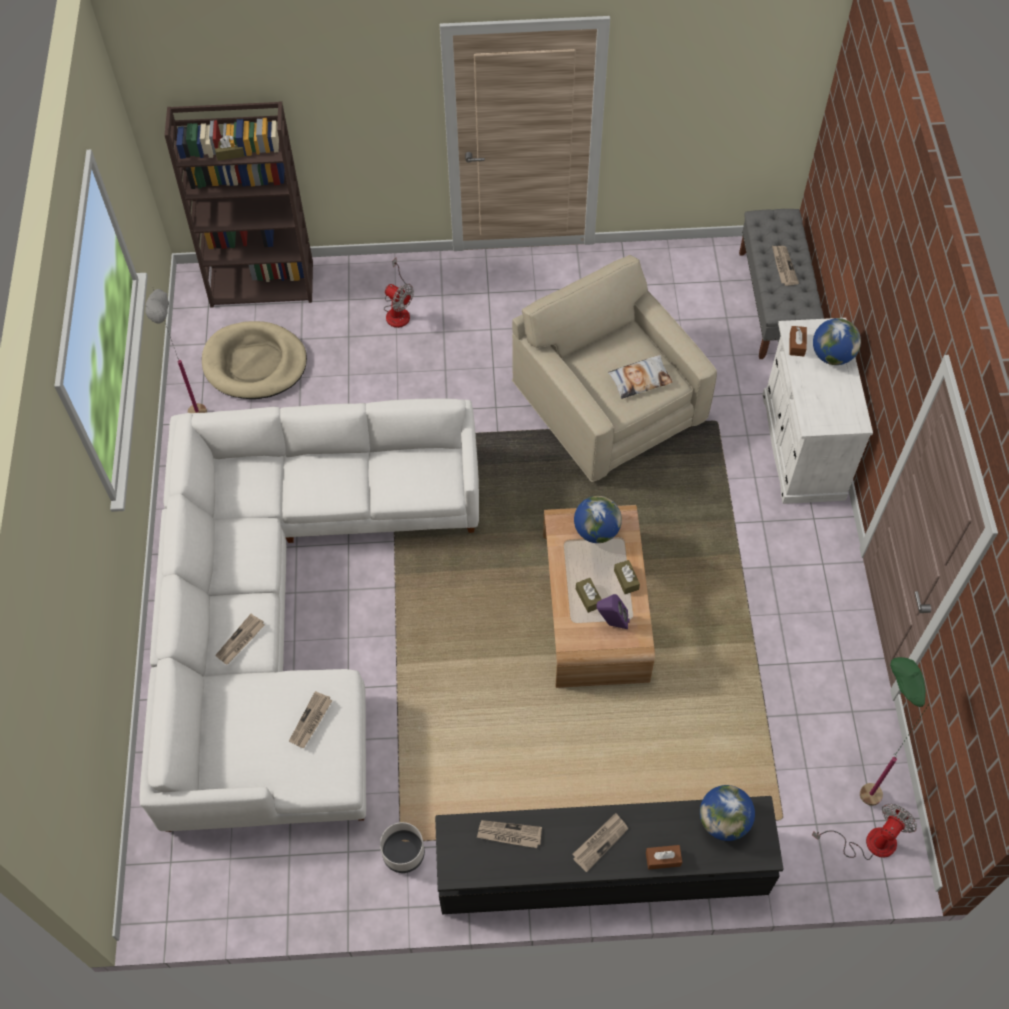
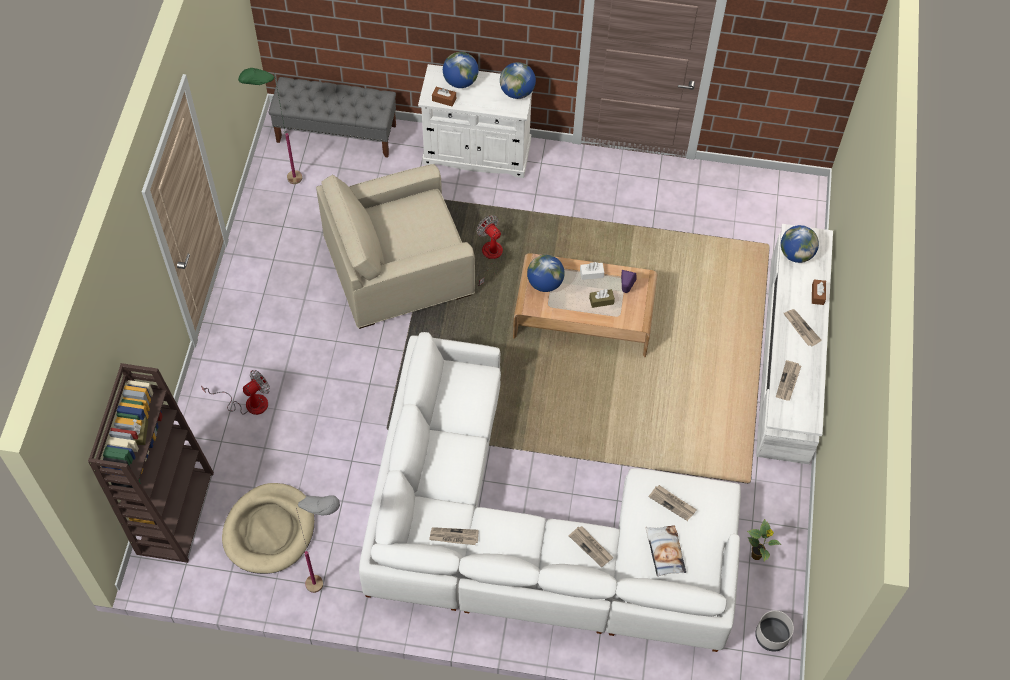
camera: 80 degrees left, 0 degrees up
grey planter [380,822,425,873] -> grey planter moved to [755,610,794,651]
black tv stand [435,796,784,914] -> white tv stand [756,224,833,464]
pillow [608,355,673,399] -> pillow moved to [645,525,686,577]
brown tissue box [614,560,640,594] -> white tissue box [580,262,604,280]
newspaper [772,246,799,286] -> newspaper moved to [429,527,479,545]
fan [812,803,917,860] -> fan moved to [477,215,503,286]
green floor lamp [860,657,930,806] -> green floor lamp moved to [238,68,302,184]
none -> globe [500,62,536,99]
none -> potted plant [747,519,781,562]

